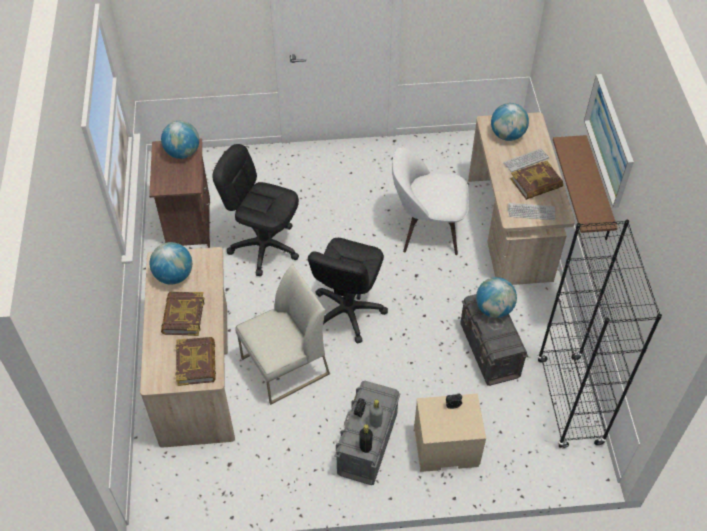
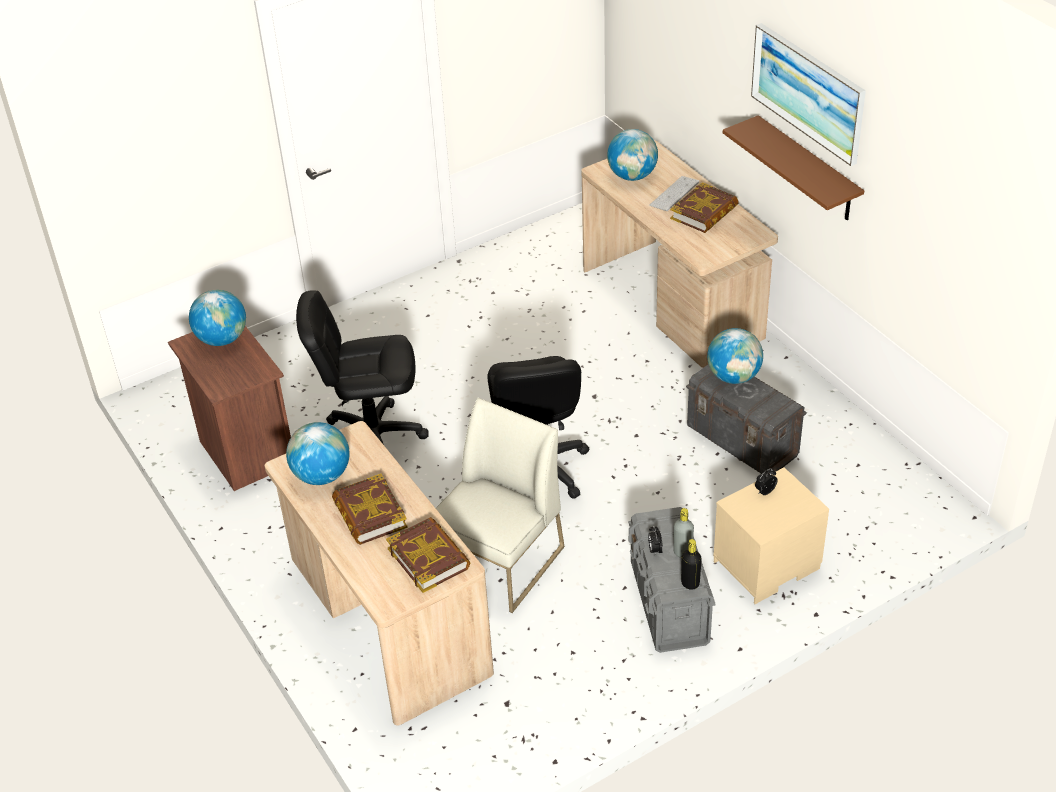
camera: 25 degrees left, 10 degrees down
white chair [392,147,469,255] -> none
keyboard [508,203,555,220] -> none
black bookcase [537,220,662,449] -> none

